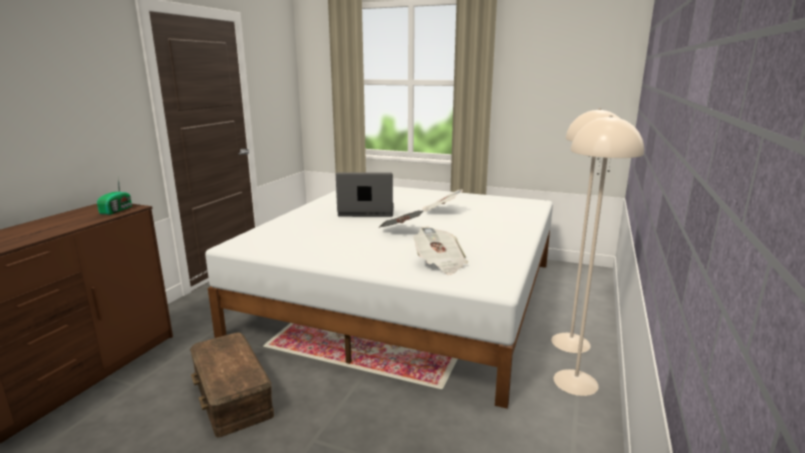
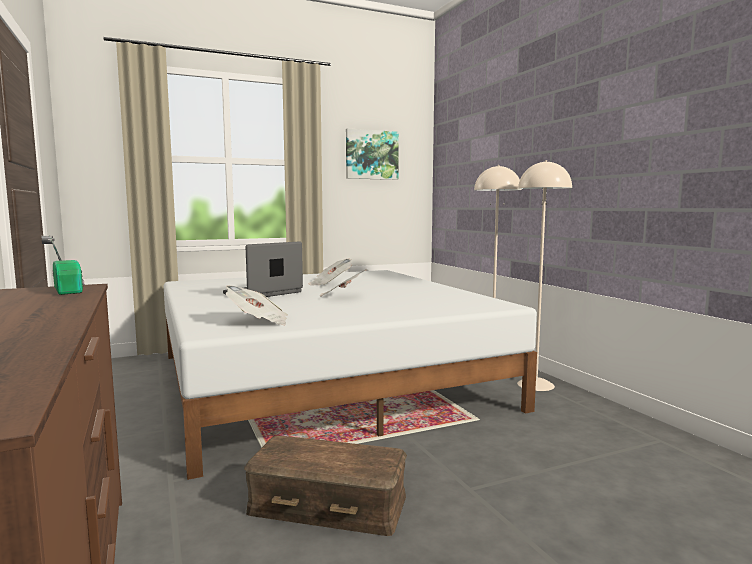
camera: 45 degrees left, 10 degrees down
newspaper [413,226,468,275] -> newspaper moved to [226,285,288,325]
none -> picture [346,128,399,180]

